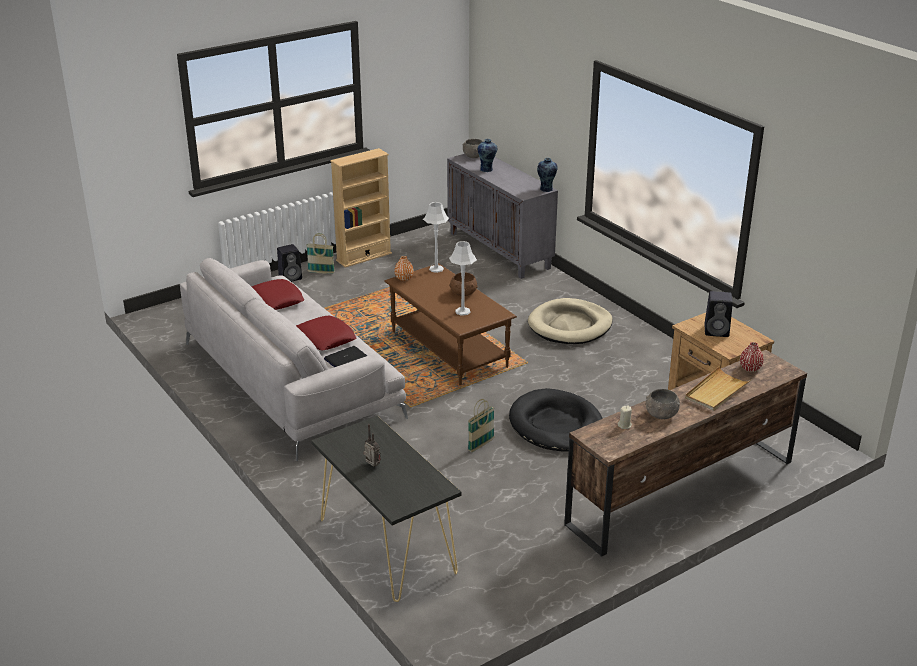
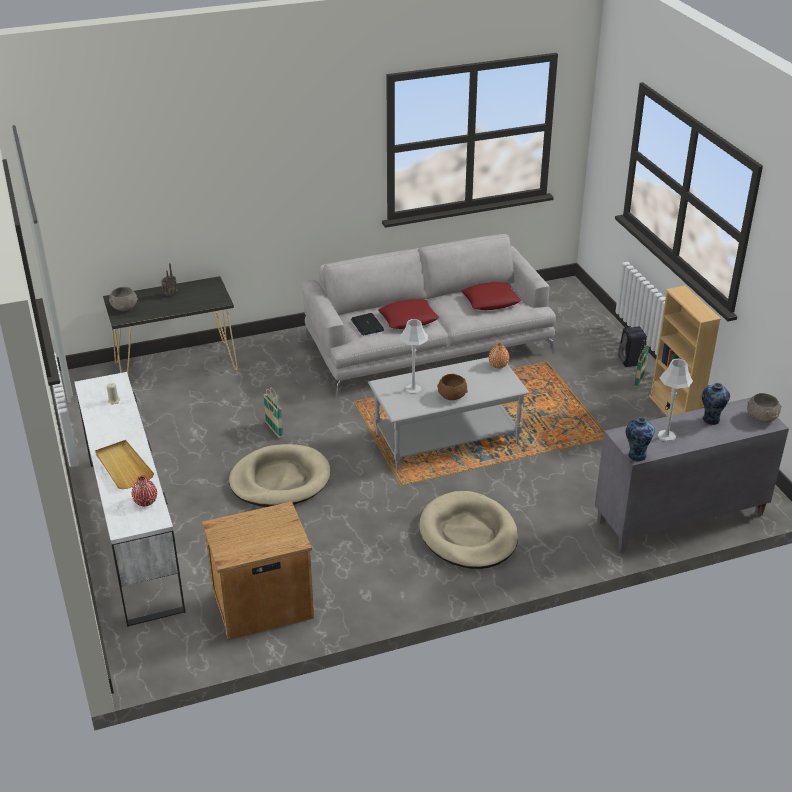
camera: 105 degrees right, 5 degrees up
brown coffee table [384,263,517,385] -> grey coffee table [368,357,530,470]
grey table lamp [423,202,449,273] -> grey table lamp moved to [657,358,693,442]
black dog bed [509,388,603,452] -> beige dog bed [229,444,330,507]
brown tv stand [564,350,807,557] -> white tv stand [74,372,186,627]
grey bowl [645,389,680,419] -> grey bowl moved to [109,287,138,311]
black speaker [704,291,733,337] -> none

